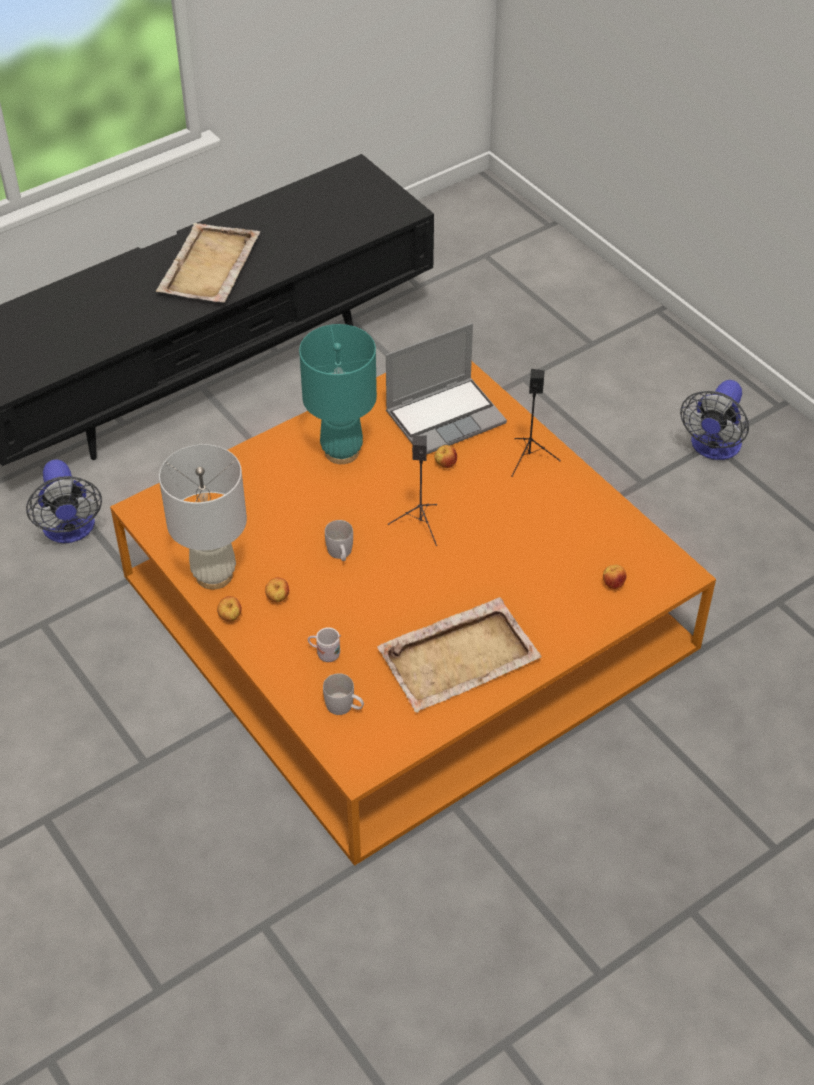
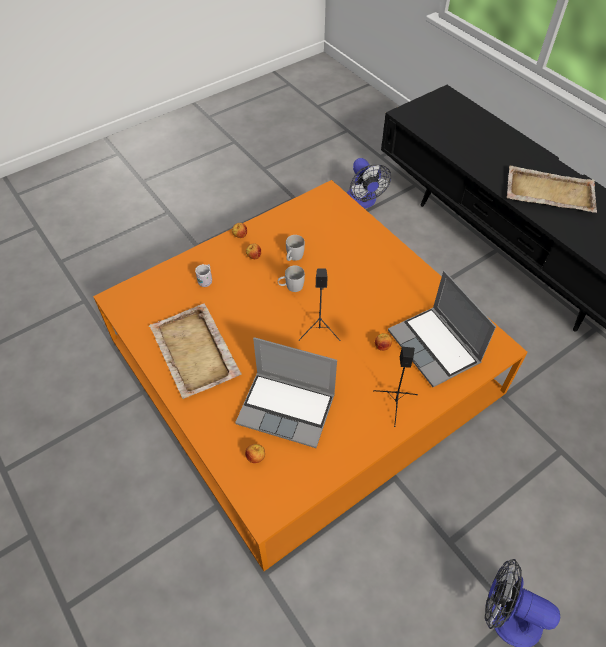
camera: 90 degrees right, 5 degrees up
fan [26,459,102,543] -> fan turned 90 degrees counterclockwise [347,158,391,209]
white table lamp [159,444,247,590] -> none
turquoise table lamp [299,324,377,464] -> none
white mug [323,673,364,715] -> white mug moved to [286,235,305,261]
none -> laptop [235,337,337,448]

